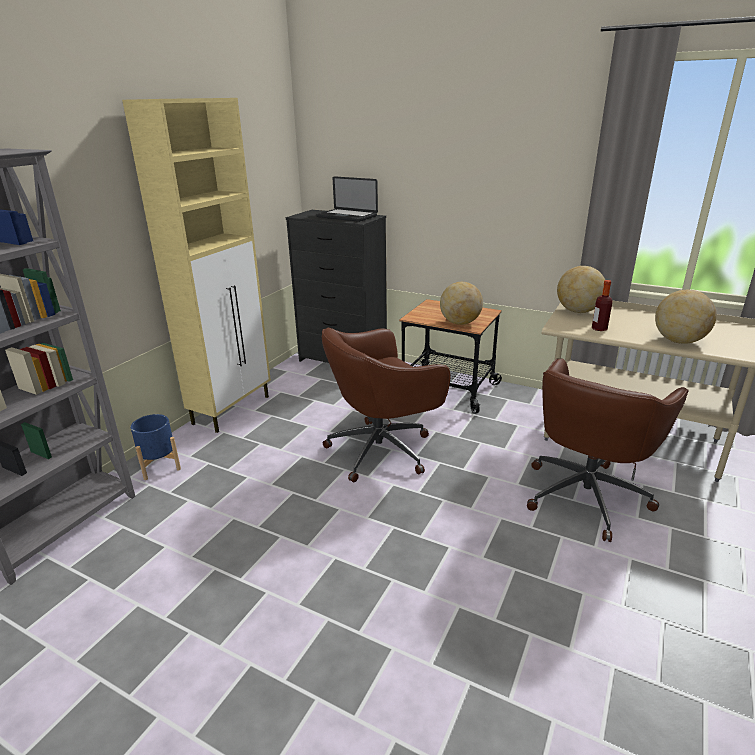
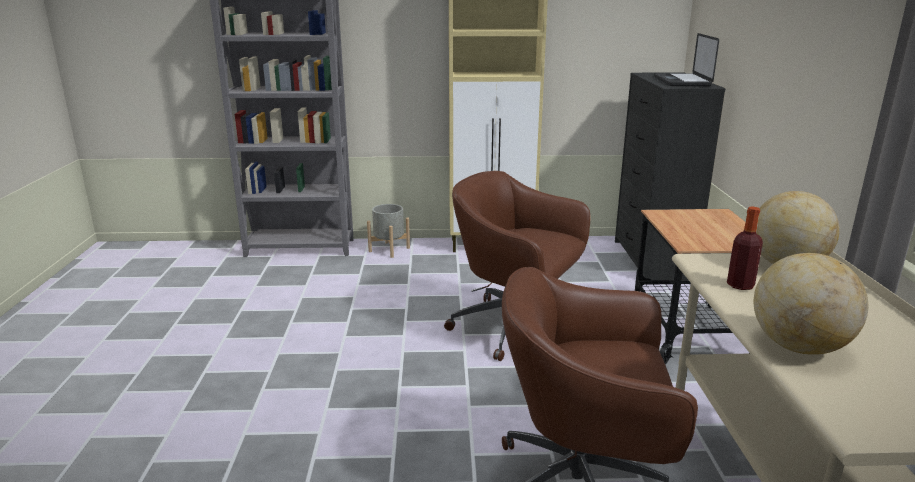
camera: 60 degrees right, 5 degrees down
blue planter [131,414,181,480] -> grey planter [367,204,410,258]
globe [440,282,483,325] -> none

